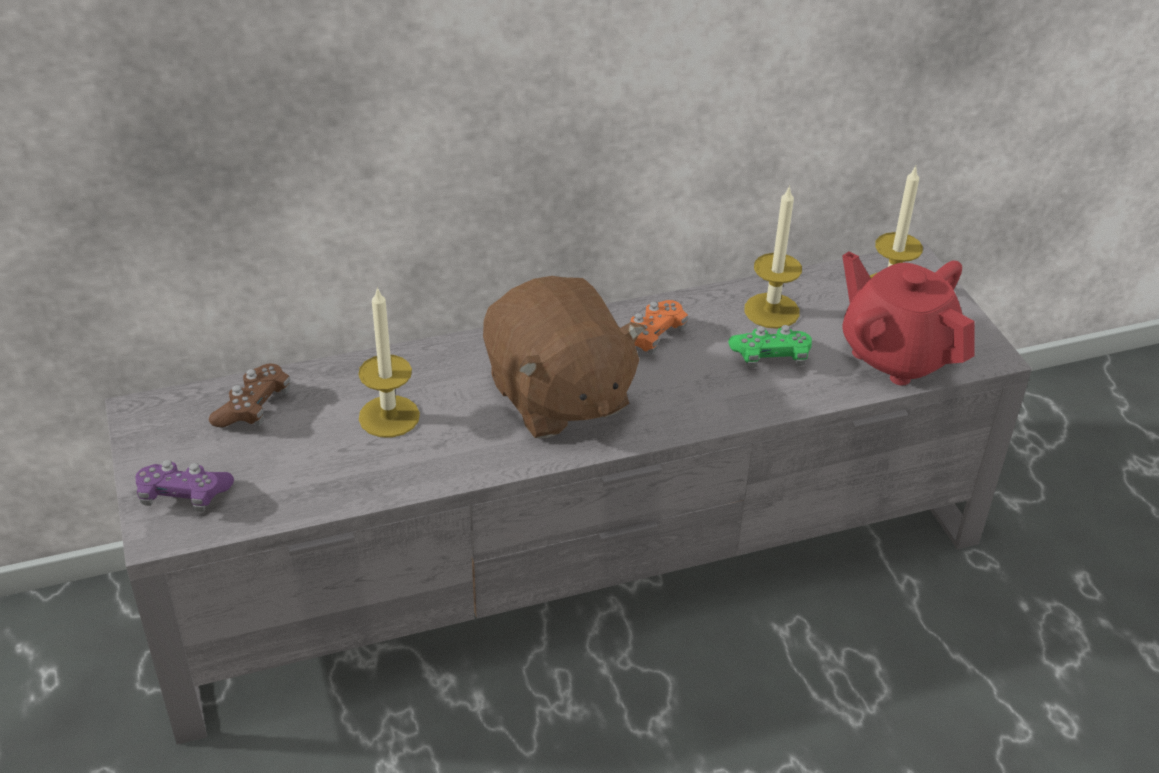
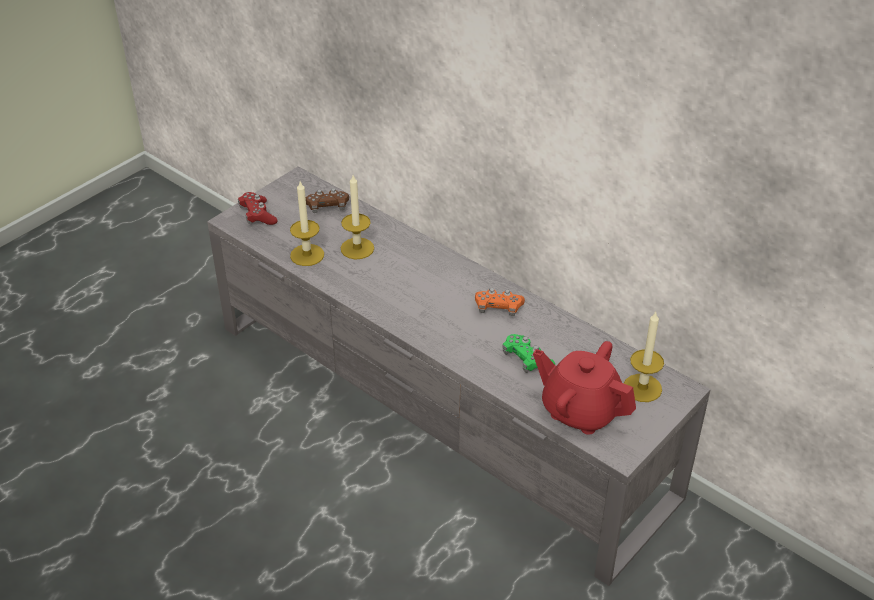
camera: 60 degrees right, 0 degrees up
purple game controller [135,460,234,512] -> red game controller [238,192,278,225]
brown plush toy [483,276,646,438] -> none
candle [744,185,802,329] -> candle moved to [290,182,324,266]
red teapot [842,251,975,385] -> red teapot turned 75 degrees counterclockwise [533,341,636,435]

